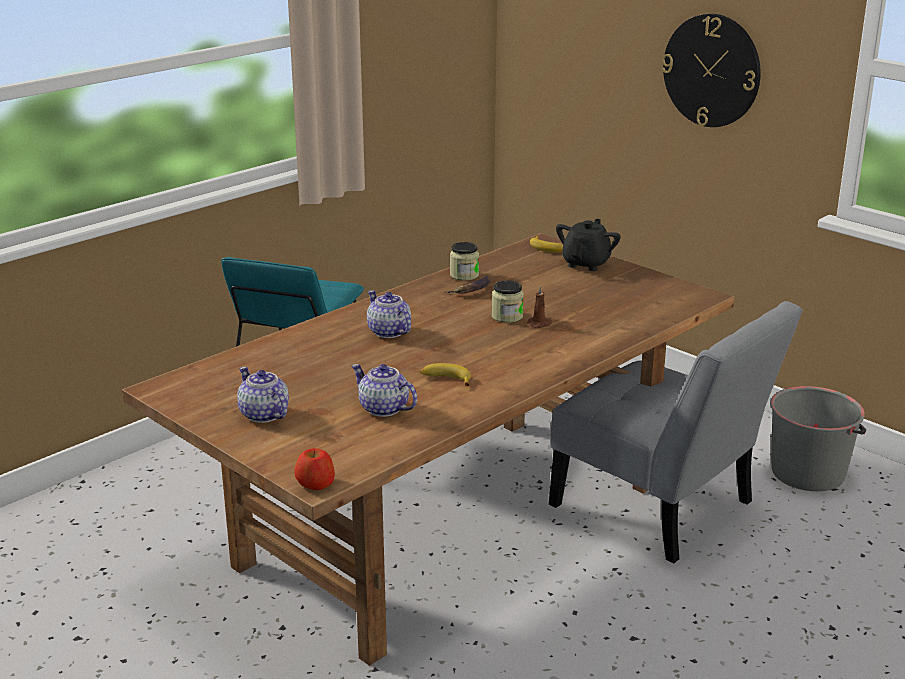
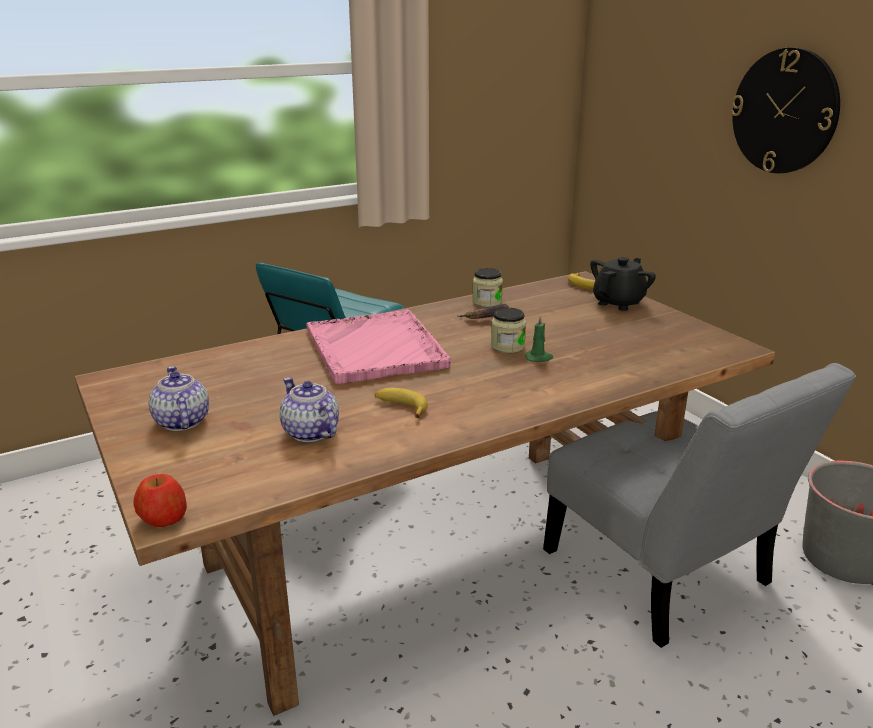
camera: 15 degrees right, 0 degrees up
teapot [367,290,411,338] -> pink tray [307,309,451,384]
brown candle [527,285,552,328] -> green candle [525,315,553,362]

